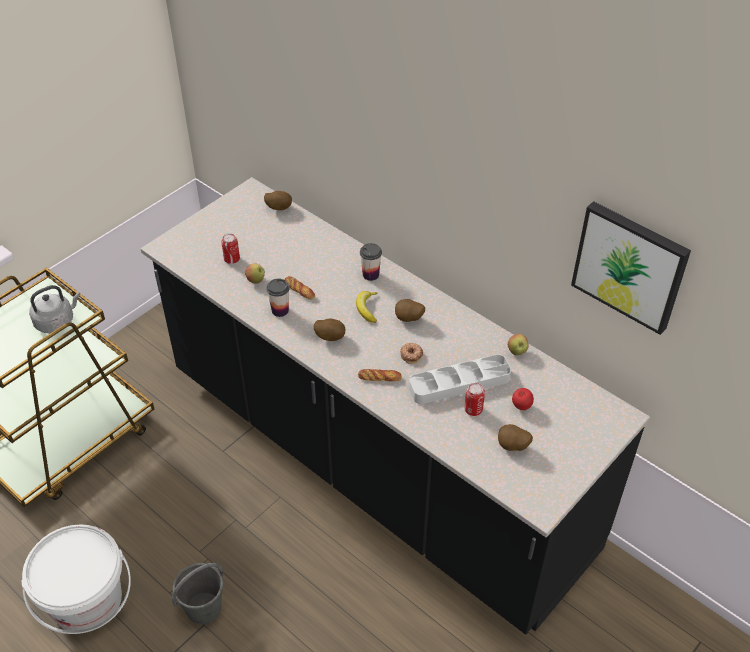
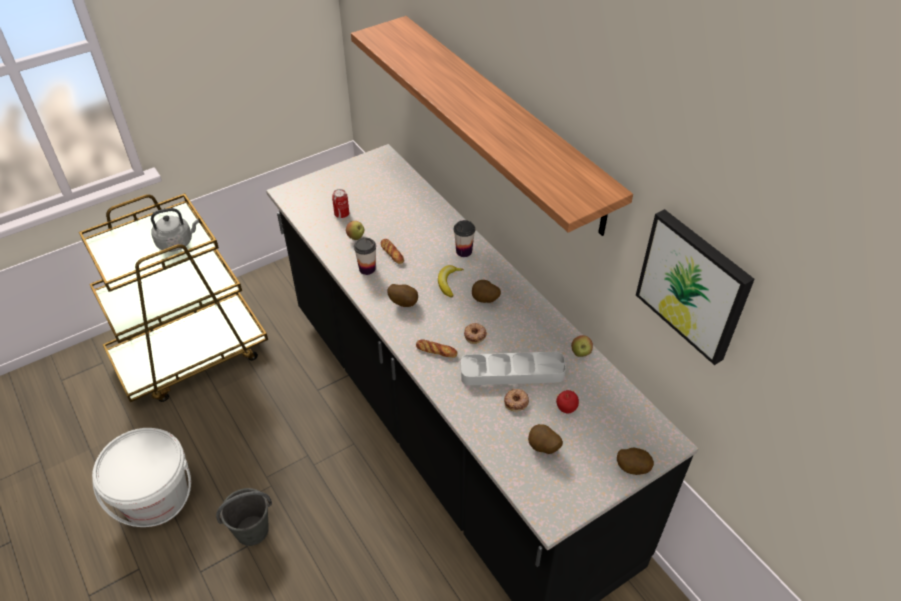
camera: 15 degrees right, 0 degrees up
potato [264,191,292,210] -> potato moved to [617,448,654,475]
can [464,383,485,416] -> donut [504,389,529,411]
none -> shelf [351,16,633,236]

